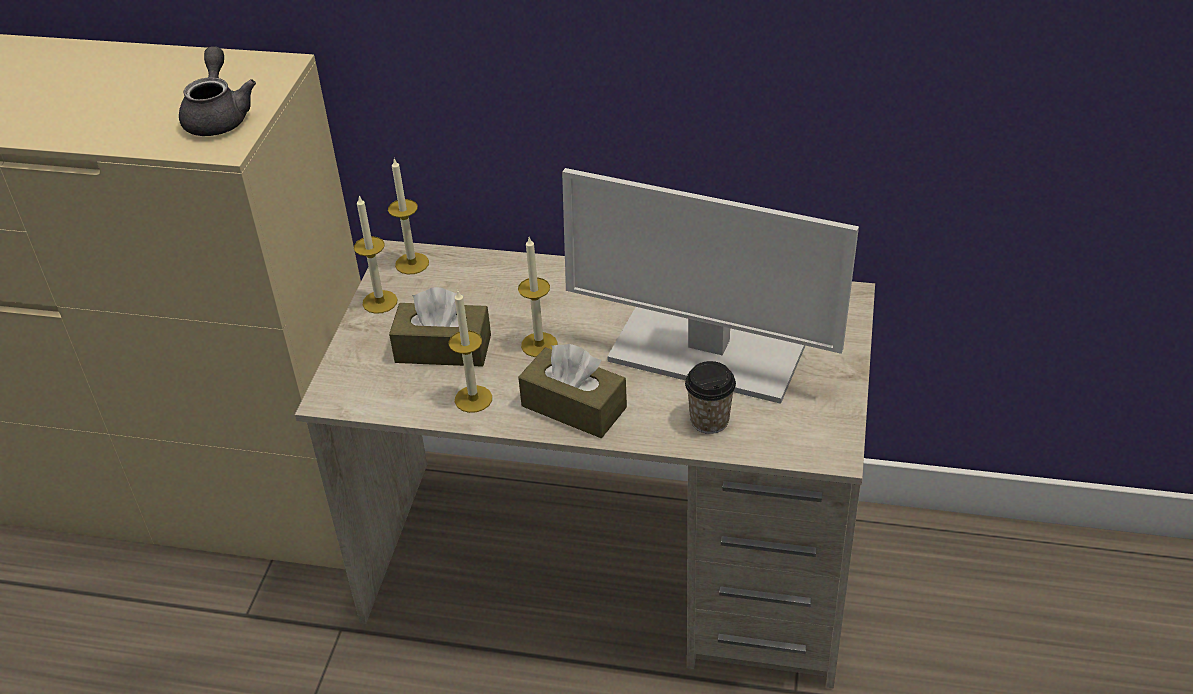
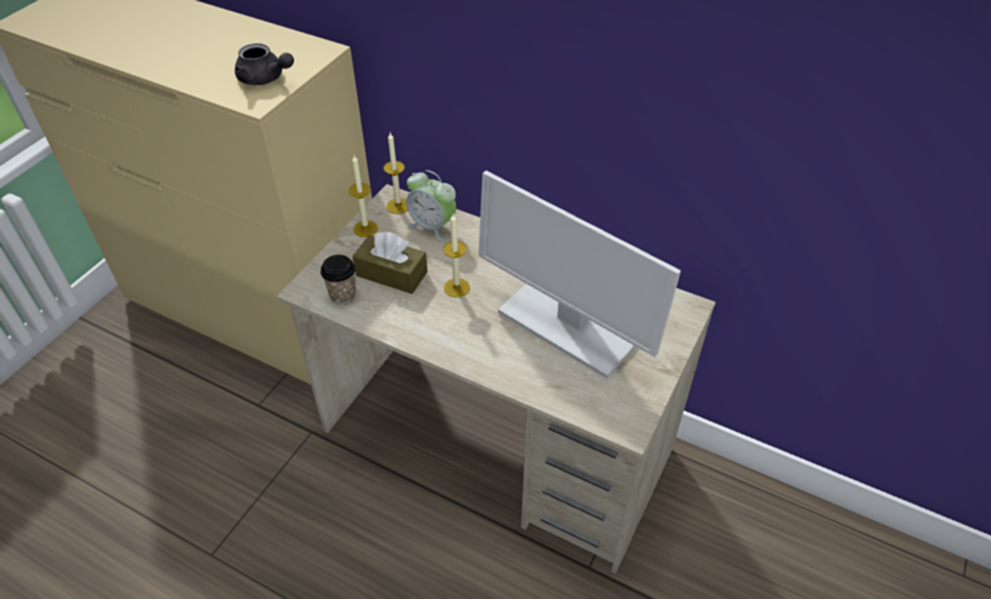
camera: 15 degrees right, 5 degrees up
grey teapot [179,46,256,136] -> grey teapot turned 105 degrees clockwise [235,43,294,85]
candle [449,291,492,413] -> none
brown tissue box [518,344,627,438] -> none
cup [685,361,736,434] -> cup moved to [321,255,356,304]
none -> alarm clock [407,170,456,242]

